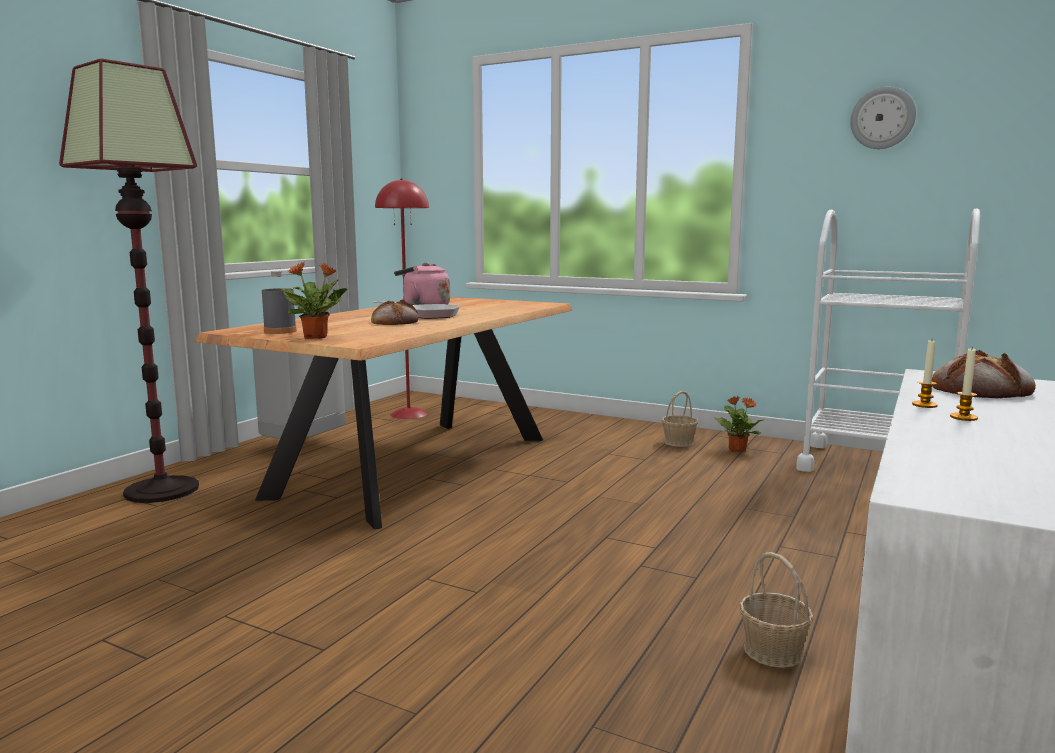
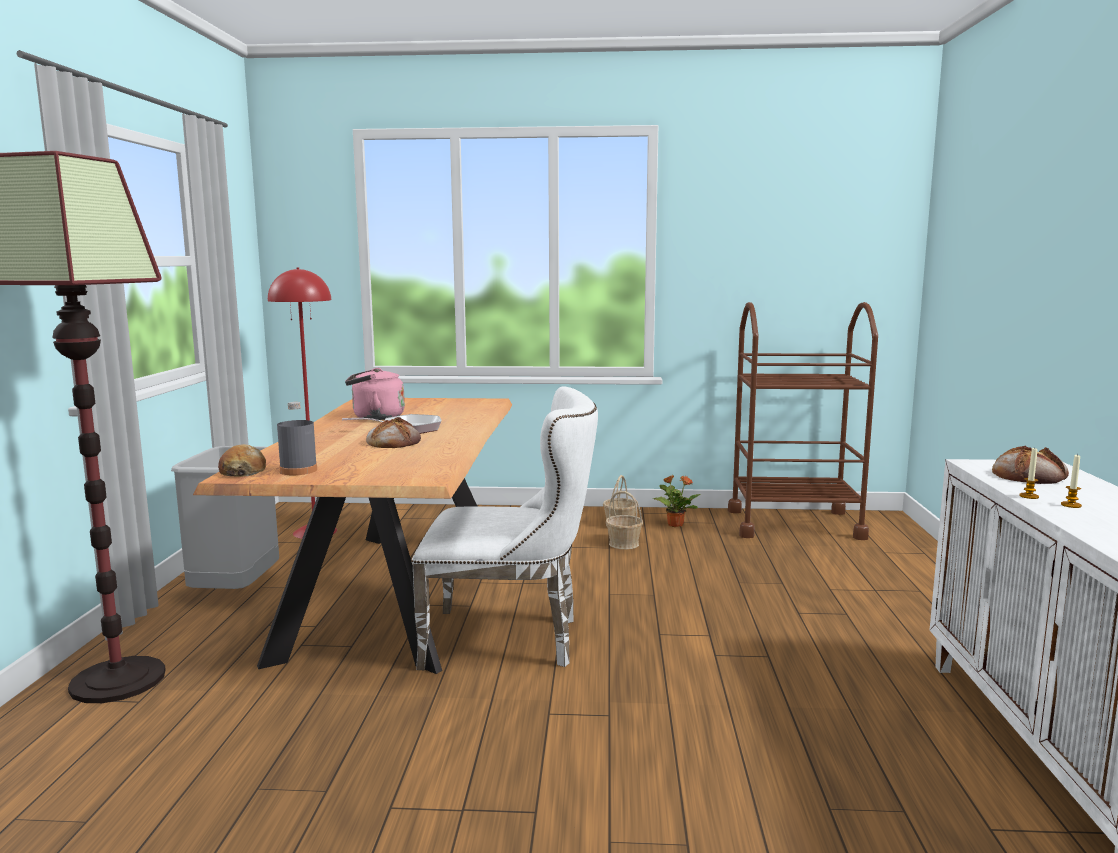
camera: 25 degrees left, 0 degrees up
potted plant [278,262,347,339] -> none
basket [739,552,814,668] -> basket moved to [606,491,643,549]
white cart [796,208,980,472] -> brown cart [728,302,878,540]
wall clock [850,87,916,149] -> none
none -> bread [218,444,266,477]
none -> white chair [412,386,598,670]

